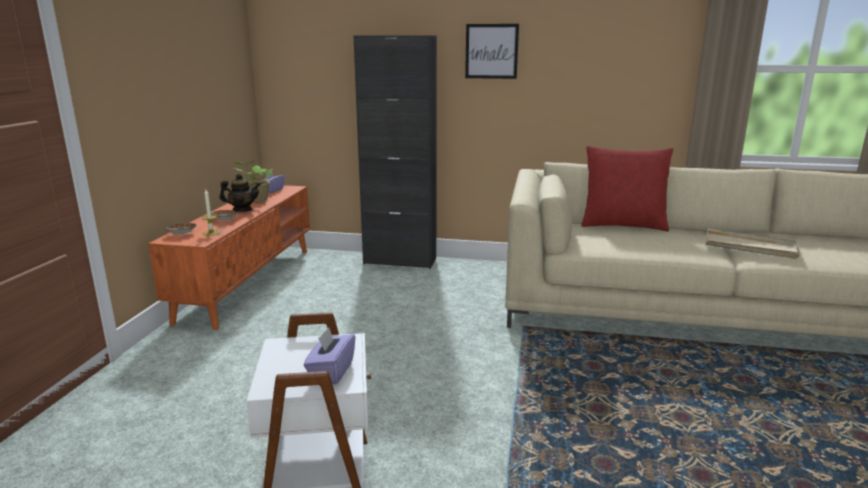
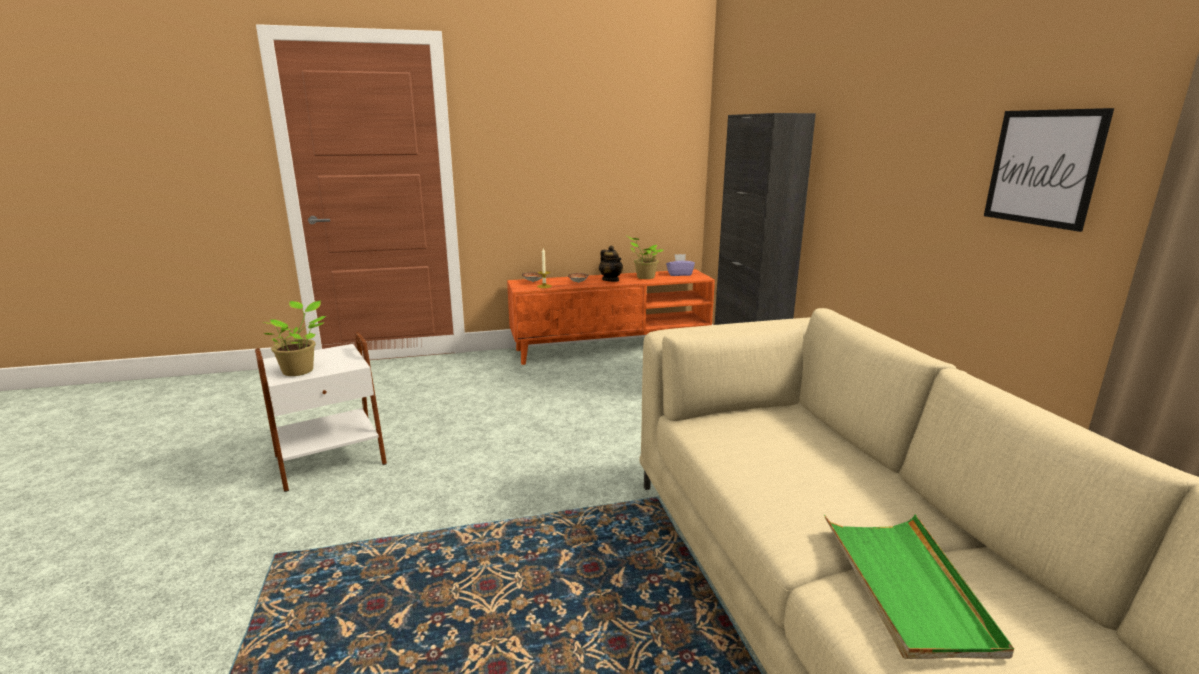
camera: 65 degrees right, 0 degrees up
purple tissue box [304,327,355,384] -> potted plant [262,300,326,376]
picture [465,24,519,79] -> picture moved to [984,108,1114,232]
red pillow [581,146,673,232] -> none
beige tray [706,228,800,259] -> green tray [824,514,1014,659]

